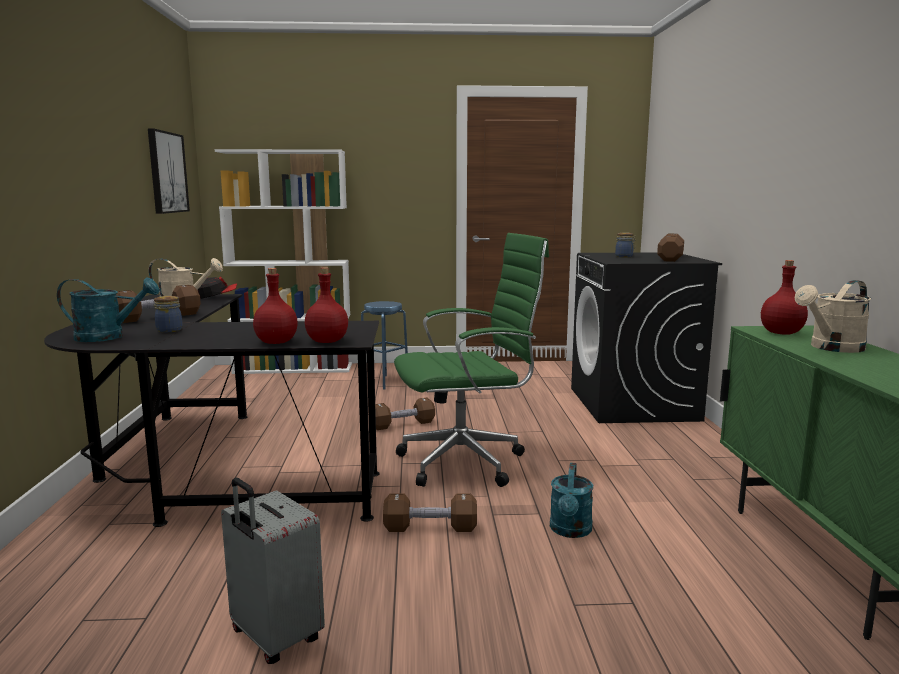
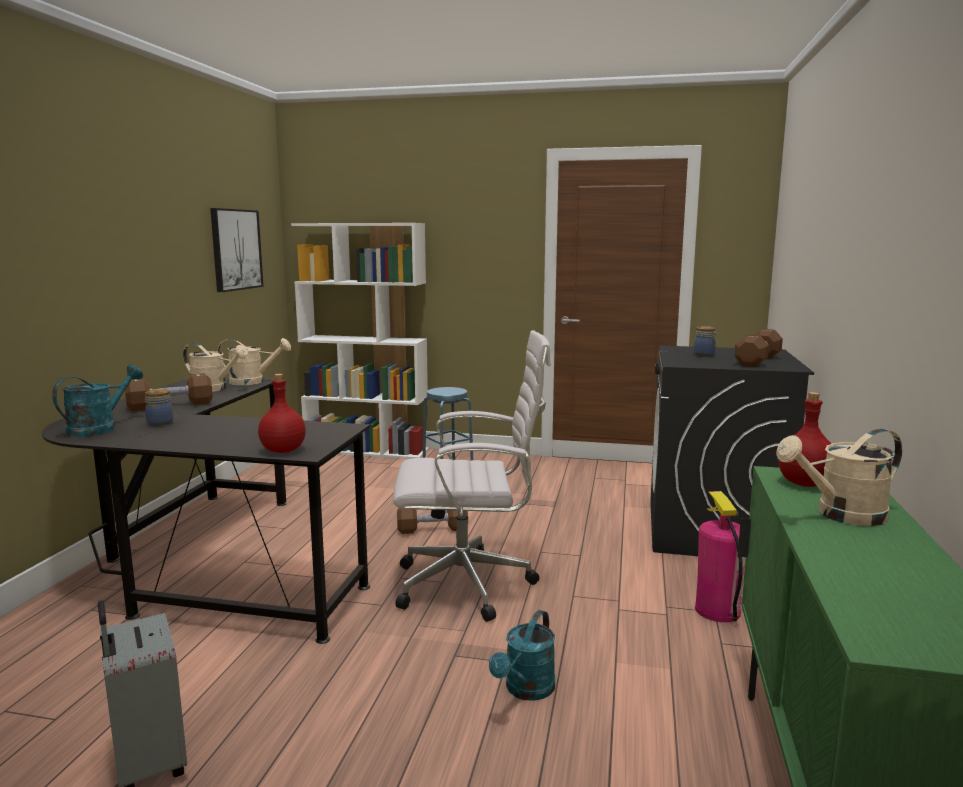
camera: 15 degrees right, 0 degrees up
turquoise watering can [57,278,159,342] -> turquoise watering can turned 75 degrees counterclockwise [52,365,143,437]
cap [198,277,237,299] -> beige watering can [218,338,291,385]
red bottle [253,268,298,344] -> none
brown dumbbell [383,494,477,532] -> none
green office chair [394,233,549,487] -> white office chair [393,330,551,622]
none -> fire extinguisher [695,491,746,622]

